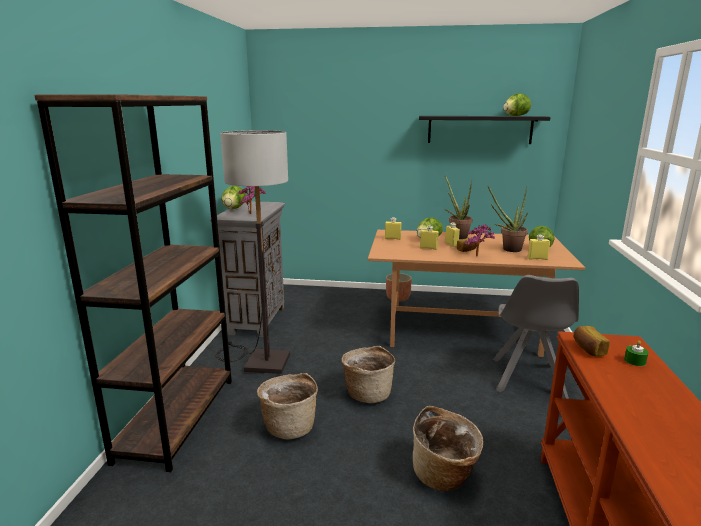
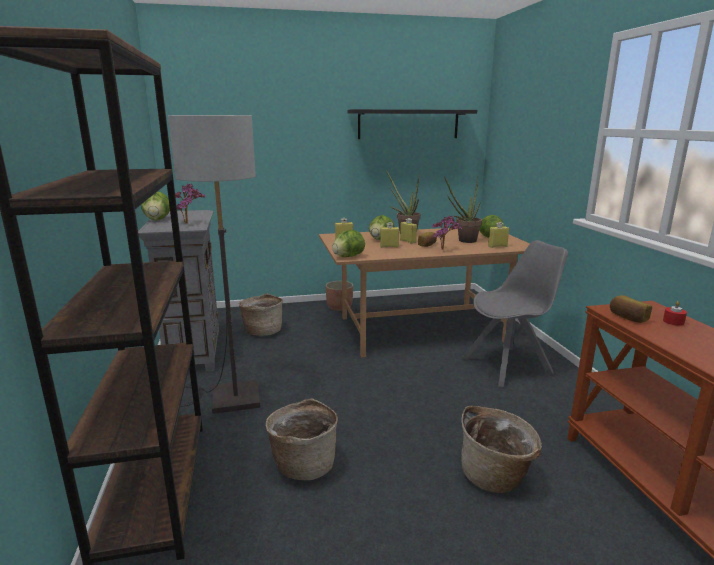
camera: 20 degrees left, 0 degrees up
basket [342,346,395,403] -> basket moved to [239,293,283,336]
grey chair [493,275,579,399] -> grey chair turned 105 degrees counterclockwise [461,240,568,387]
lettuce [503,93,531,116] -> lettuce moved to [332,230,365,257]
green candle [624,341,649,366] -> red candle [663,301,687,326]

